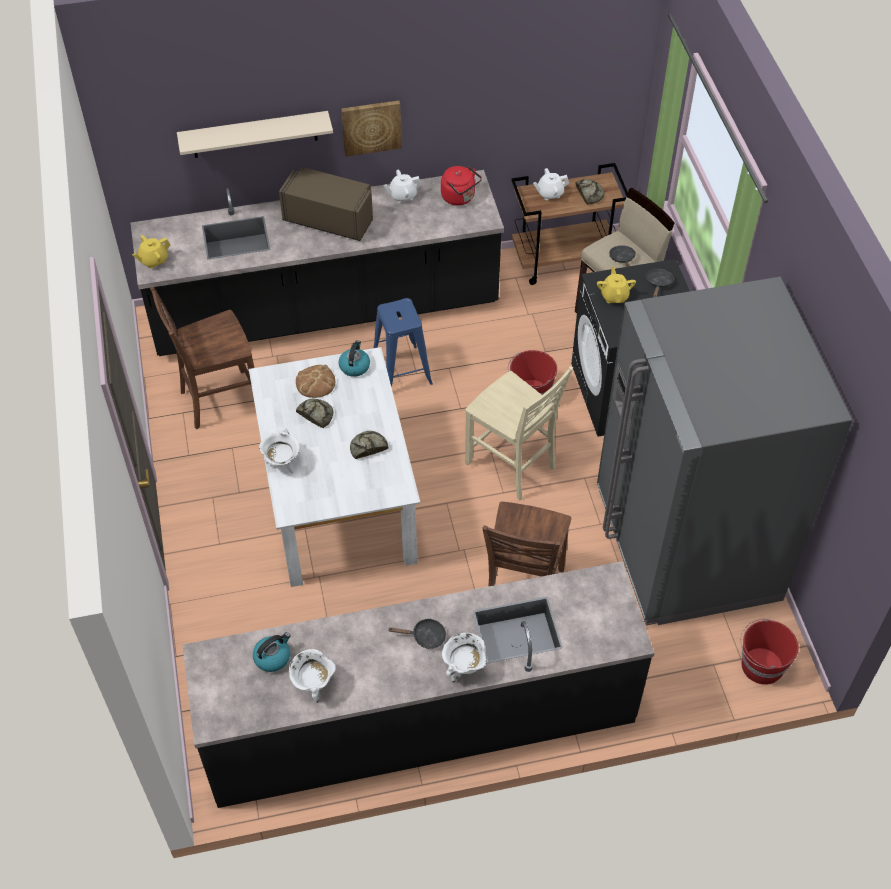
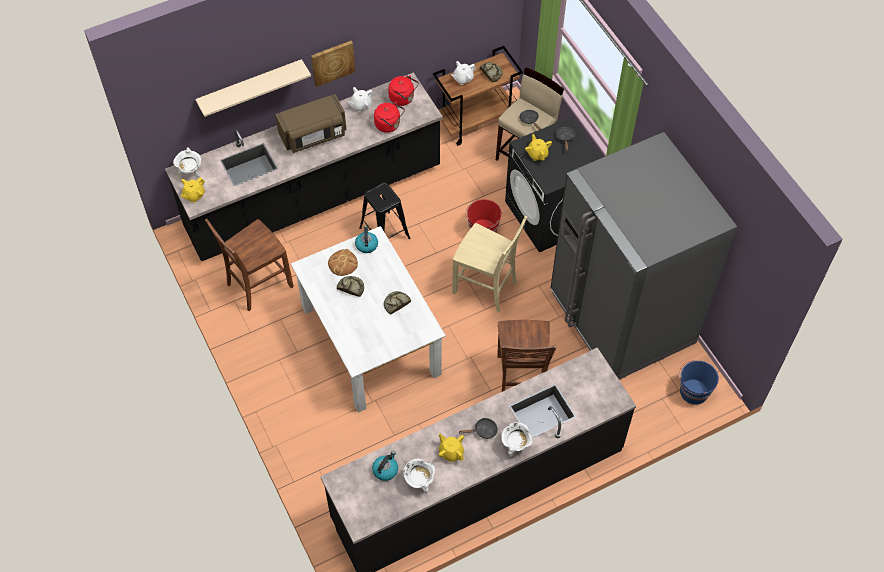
camera: 15 degrees left, 5 degrees up
white cooking pot [259,428,300,473] -> white cooking pot moved to [173,147,201,177]
brown microwave [279,167,373,241] -> brown microwave turned 150 degrees clockwise [275,94,346,153]
blue stool [373,298,433,387] -> black stool [359,182,411,239]
red bucket [741,619,799,685] -> blue bucket [679,360,719,405]
none -> red kettle [374,102,405,133]
none -> yellow teapot [438,433,464,462]

